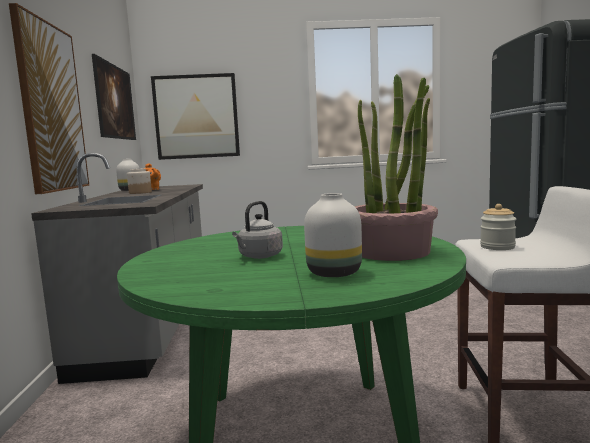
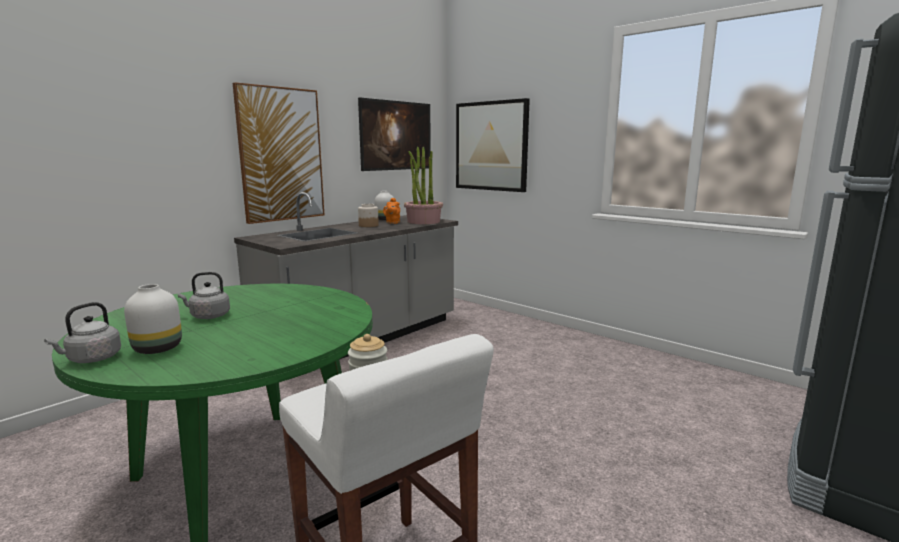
camera: 45 degrees right, 5 degrees up
potted plant [354,74,438,261] -> potted plant moved to [404,147,443,224]
none -> grey kettle [44,302,121,363]

